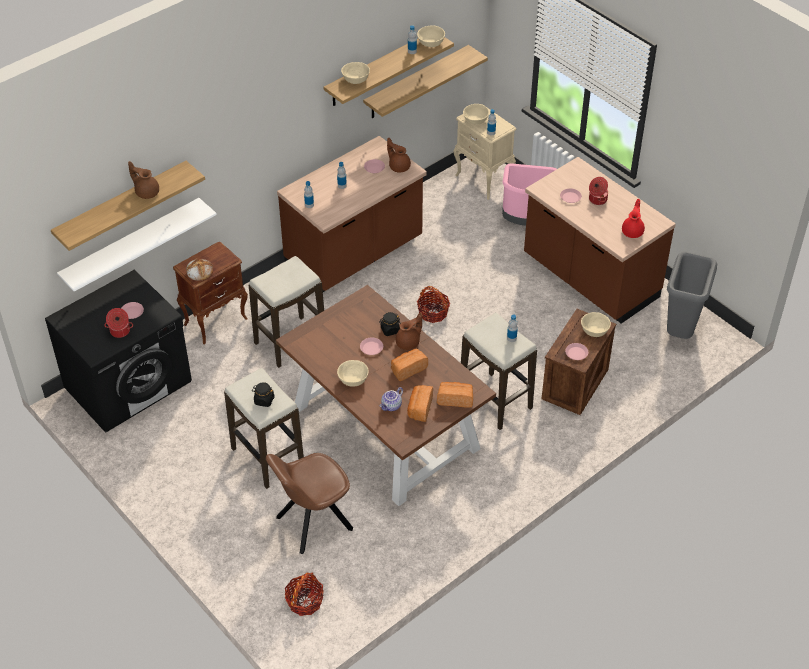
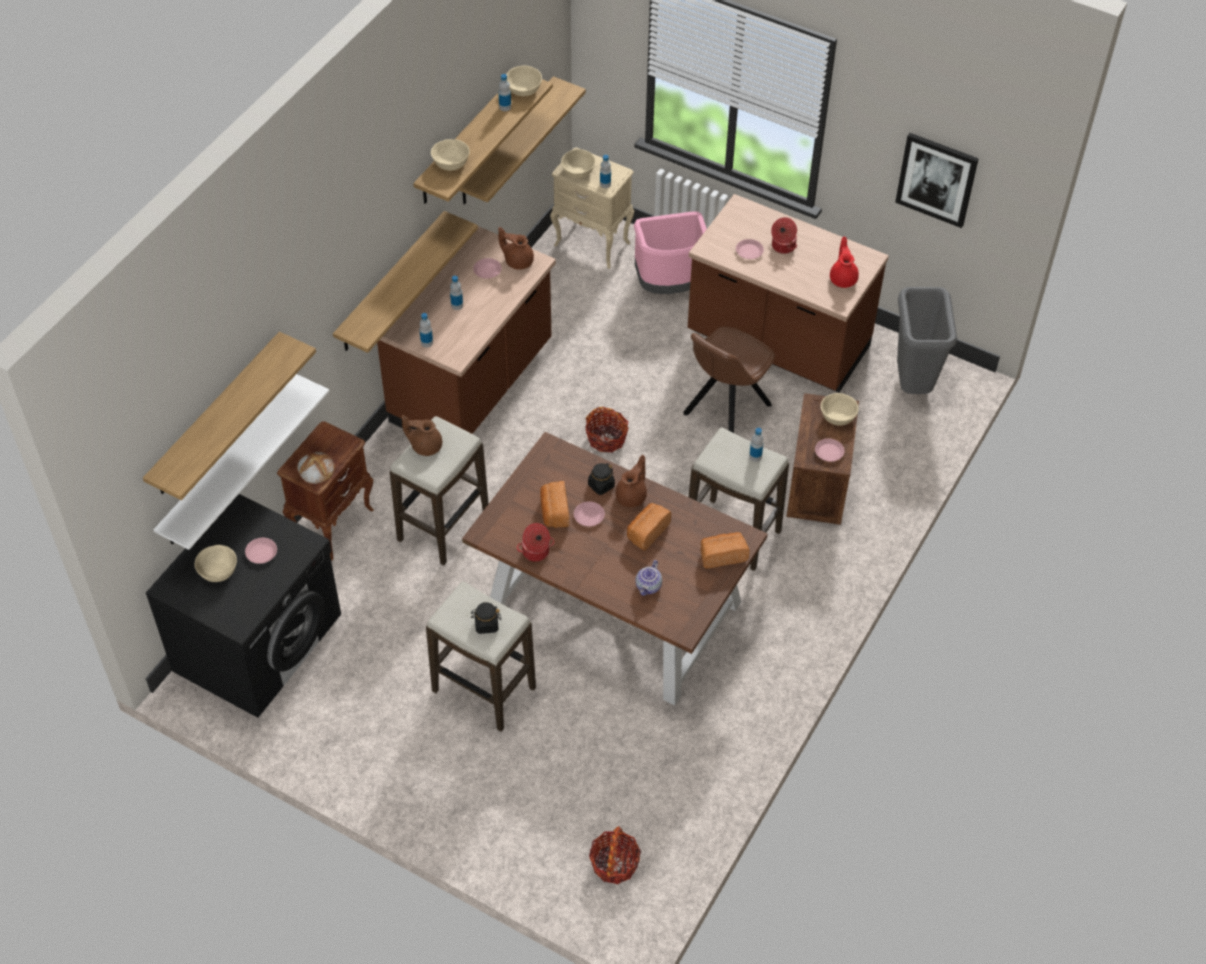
camera: 20 degrees left, 5 degrees up
cooking pot [104,308,133,338] -> cooking pot moved to [517,523,555,562]
brown teapot [128,161,159,199] -> brown teapot moved to [401,415,442,456]
brown chair [266,453,353,554] -> brown chair moved to [684,327,775,433]
beige bowl [337,360,369,387] -> beige bowl moved to [194,545,237,582]
bread [407,385,433,422] -> bread moved to [540,481,569,528]
none -> shelf [333,211,478,353]
none -> picture [895,133,979,228]

